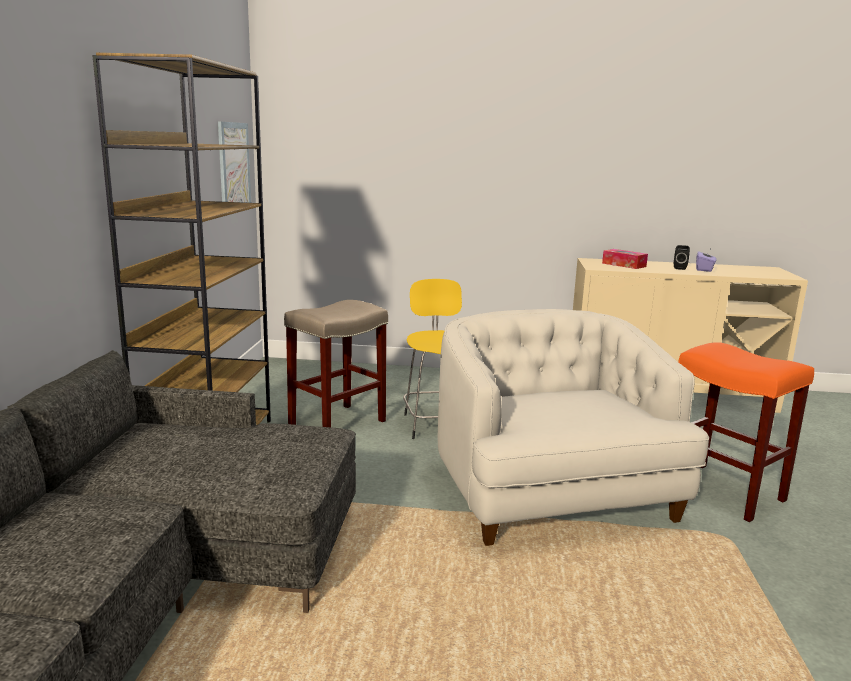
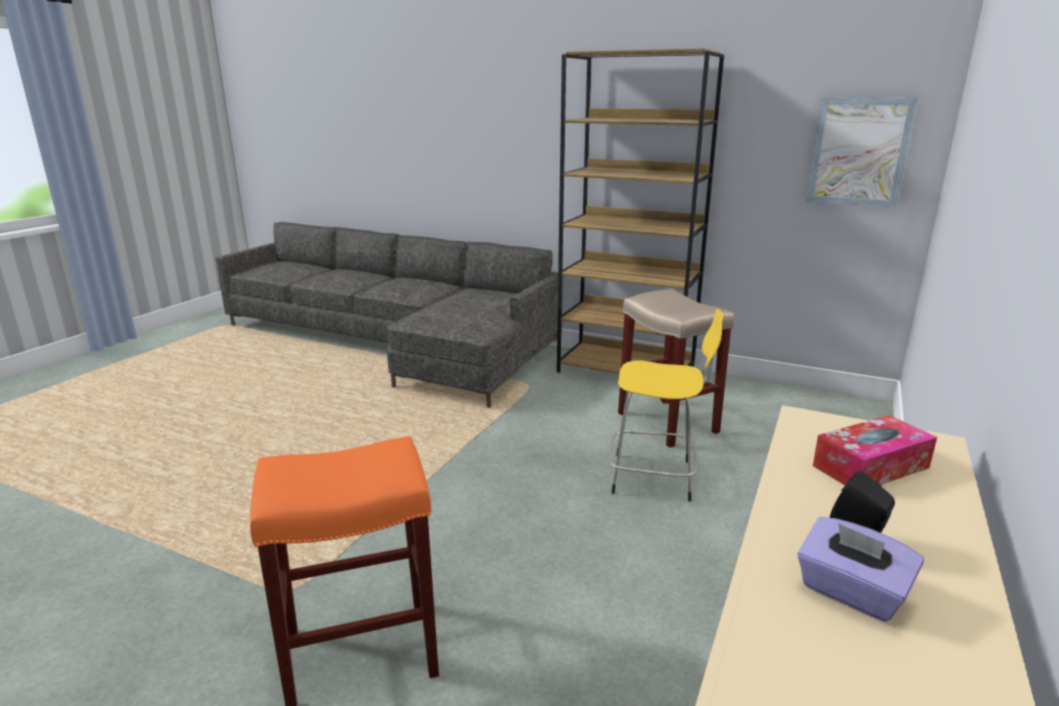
camera: 110 degrees right, 5 degrees up
white armchair [438,309,709,546] -> none

